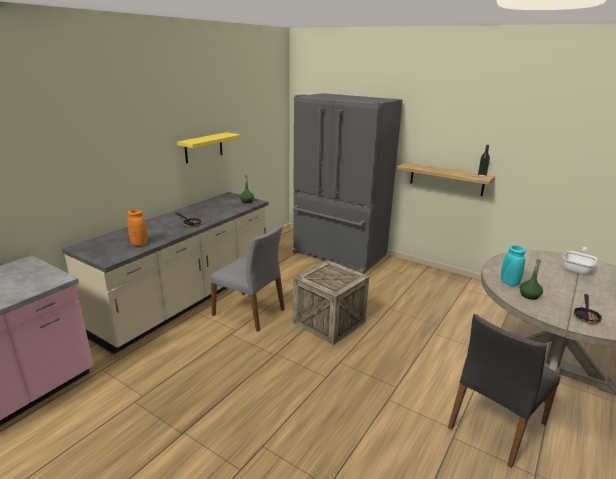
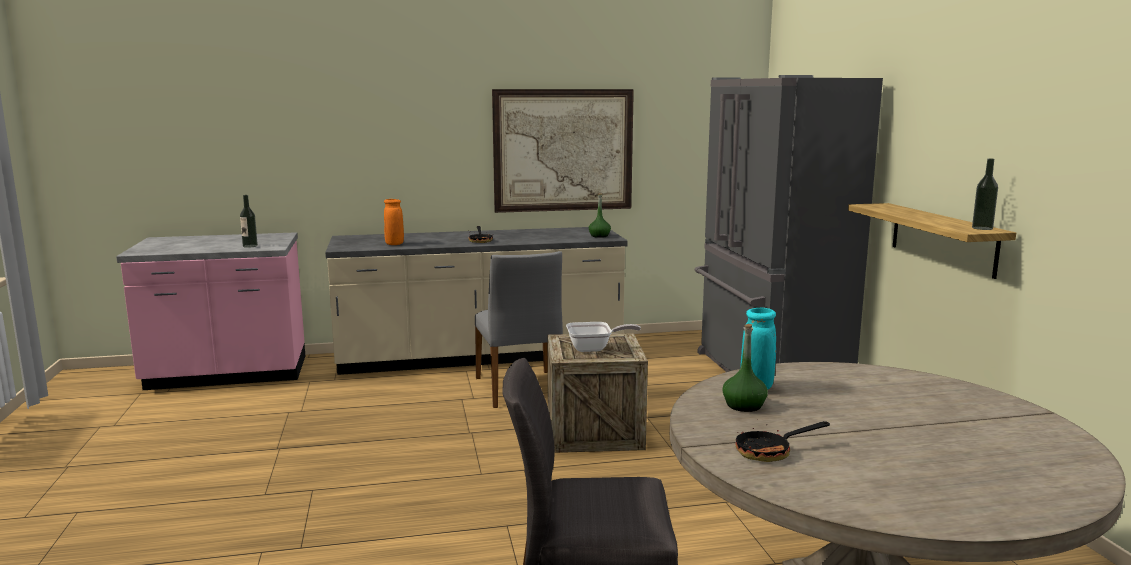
camera: 45 degrees right, 10 degrees down
yellow shelf [177,132,241,164] -> picture [492,89,634,213]
frying pan [563,247,598,275] -> frying pan moved to [566,322,641,352]
none -> bottle [240,195,258,248]

